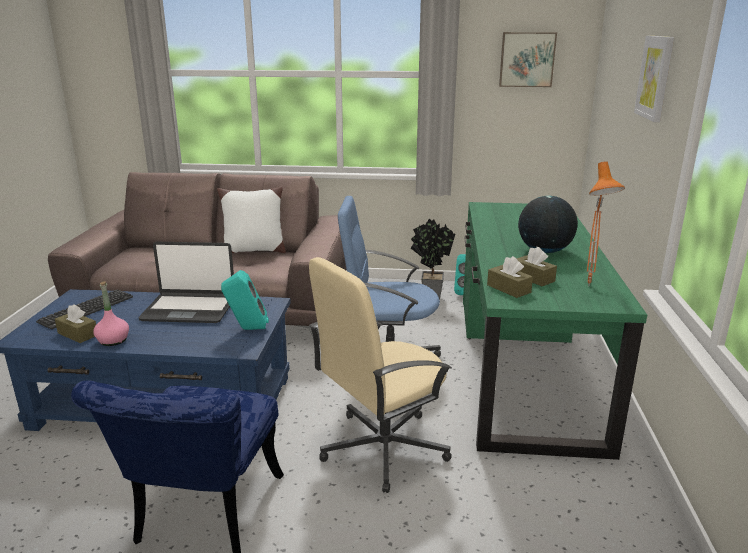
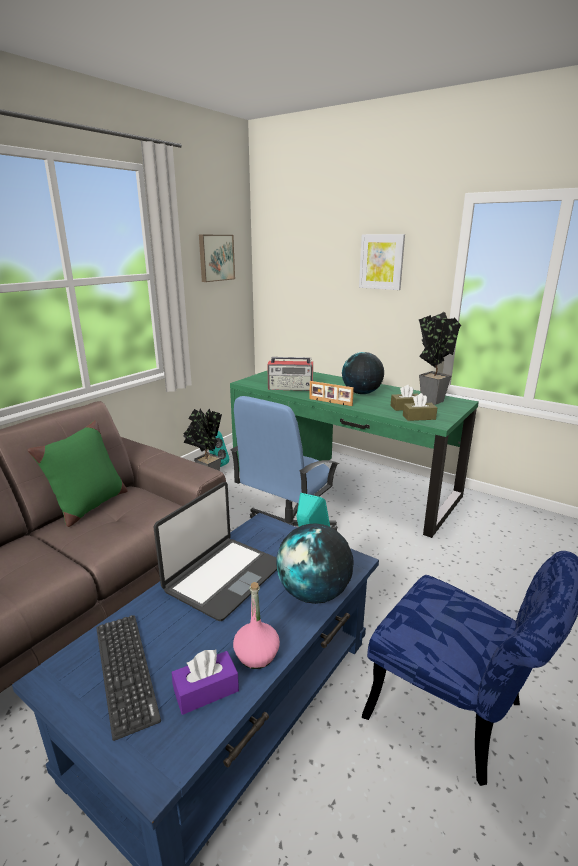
camera: 60 degrees left, 0 degrees up
brown tissue box [55,304,96,343] -> purple tissue box [172,650,239,715]
white pillow [217,187,286,253] -> green pillow [28,420,128,527]
beige office chair [309,257,452,493] -> none
orange table lamp [587,161,625,286] -> potted plant [419,312,461,405]
none -> radio [267,357,313,391]
none -> globe [276,523,353,604]
none -> picture frame [309,381,354,406]

